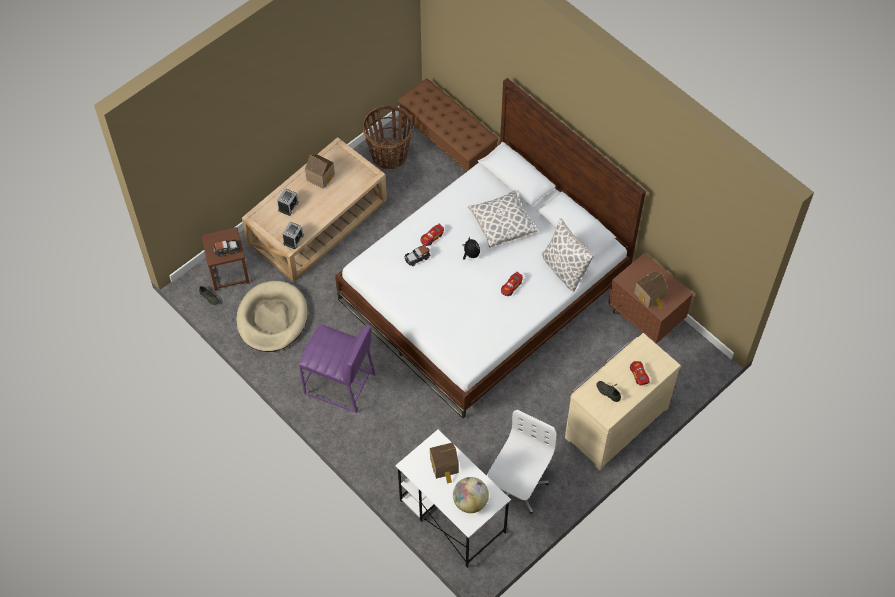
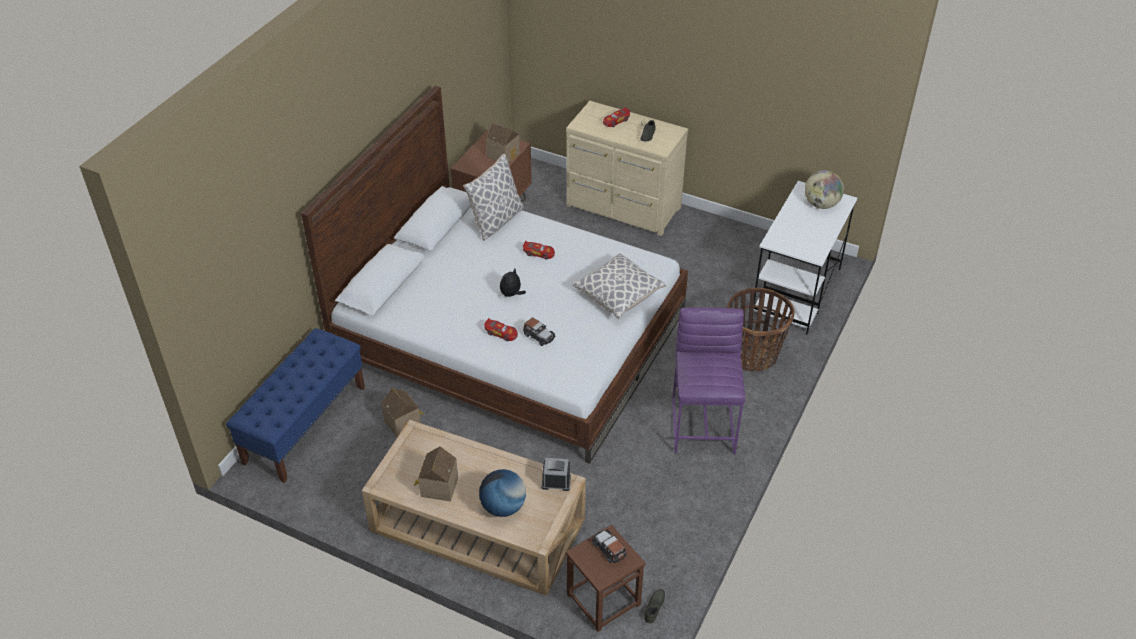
camera: 110 degrees left, 15 degrees down
beige dog bed [236,281,308,352] -> none
alarm clock [277,189,299,216] -> globe [479,469,526,517]
basket [363,106,413,169] -> basket moved to [727,288,795,372]
brown bench [398,78,498,172] -> blue bench [226,328,365,483]
toy house [430,442,459,484] -> toy house moved to [381,388,424,437]
pillow [468,190,538,248] -> pillow moved to [573,253,666,320]
white office chair [486,410,557,514] -> none

